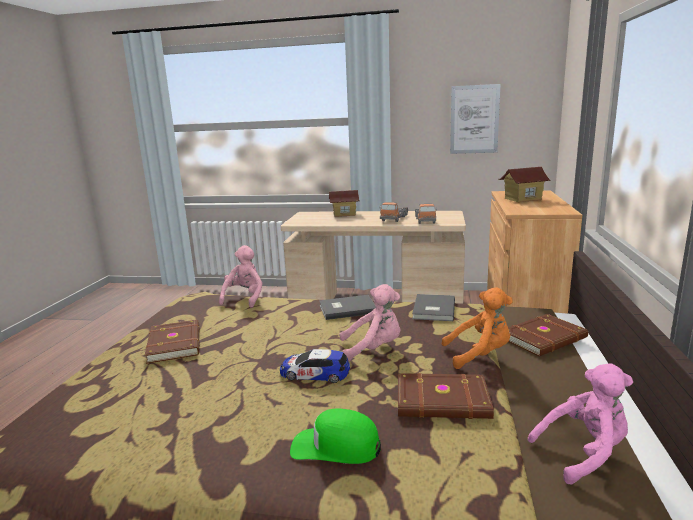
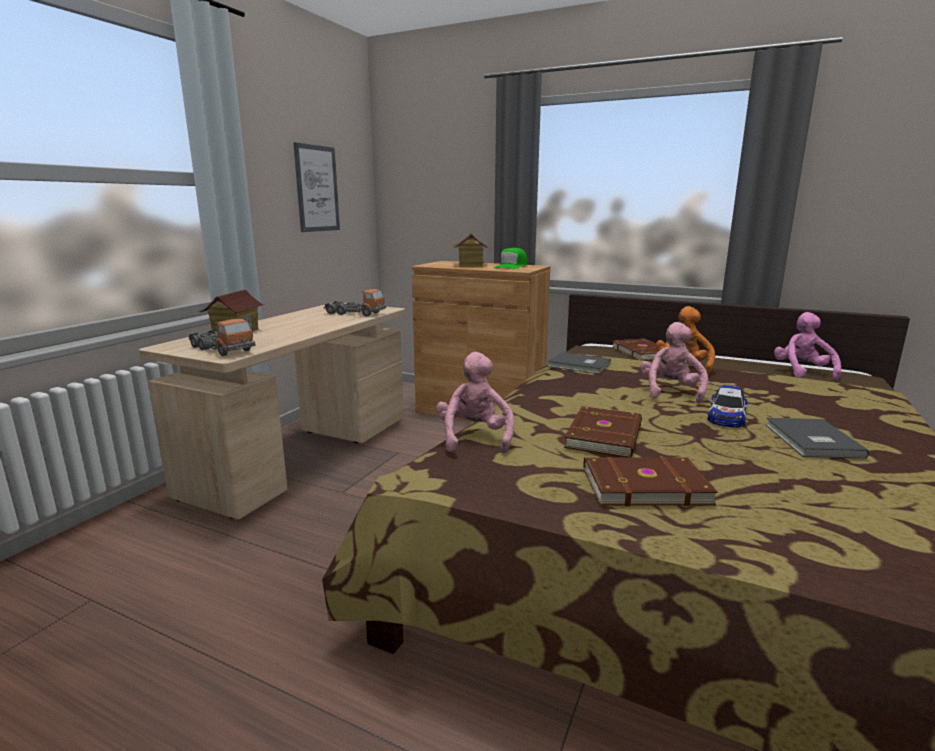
camera: 75 degrees left, 0 degrees up
pink plush toy [219,245,263,308] -> pink plush toy turned 60 degrees clockwise [436,352,514,454]
green cap [290,409,381,464] -> green cap moved to [494,248,527,269]
grey book [319,295,376,320] -> grey book moved to [765,418,869,459]
toy truck [380,202,408,222] -> toy truck moved to [189,318,256,356]
brown book [398,373,494,419] -> brown book moved to [564,406,642,458]

